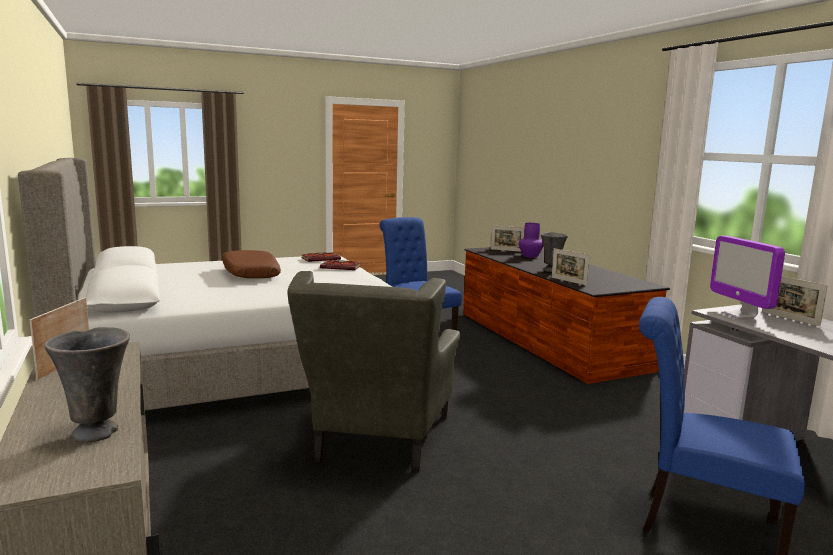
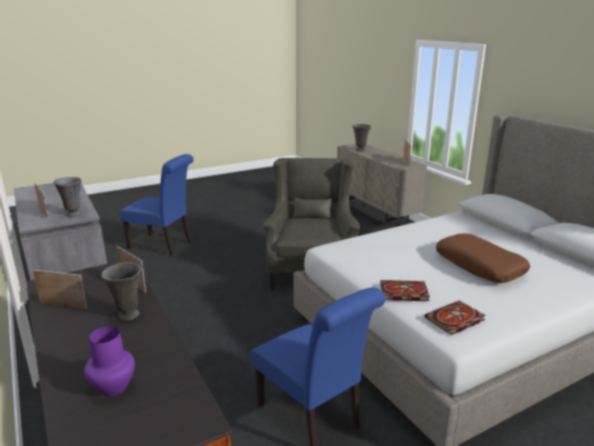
camera: 175 degrees right, 10 degrees up
picture frame [491,226,524,252] -> picture frame moved to [33,270,87,309]
monitor [710,236,785,318] -> grey vase [53,177,82,217]

